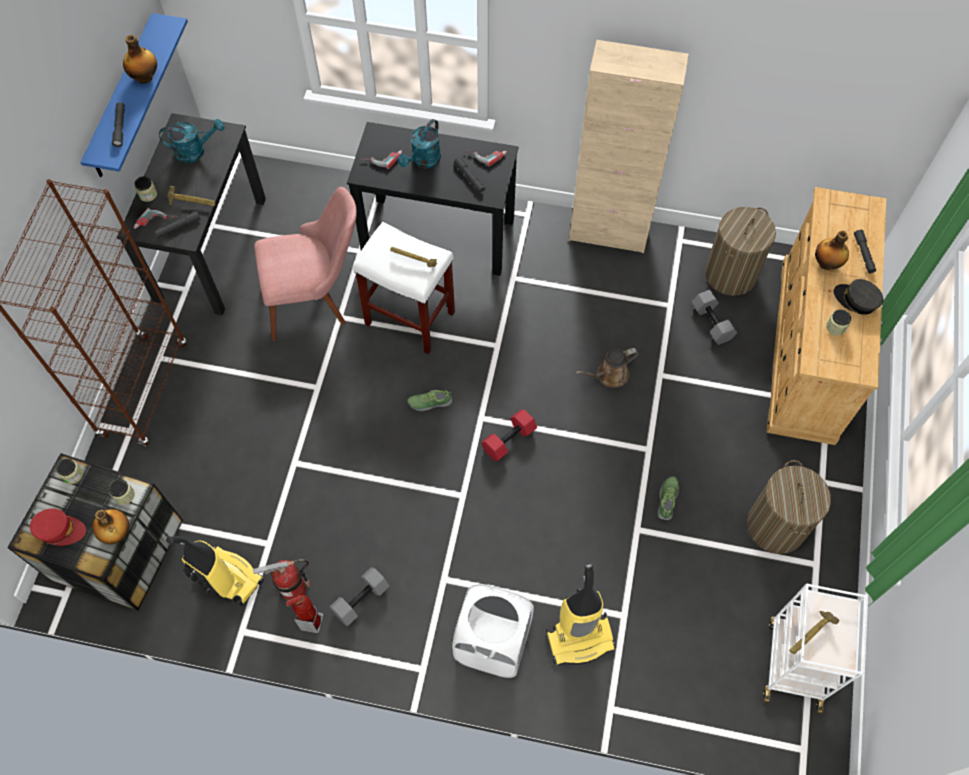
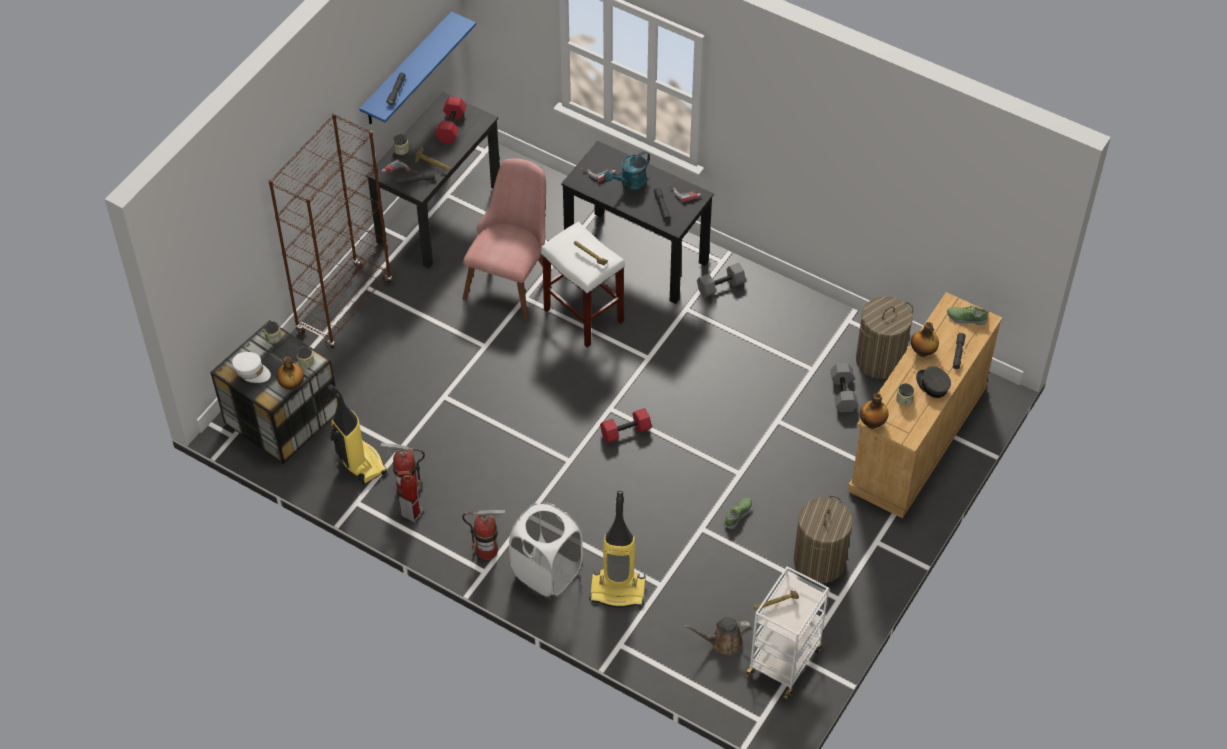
camera: 20 degrees right, 10 degrees down
red cap [30,509,86,546] -> white cap [232,352,271,383]
bottle [123,35,157,84] -> bottle moved to [860,393,889,429]
turquoise watering can [159,119,225,163] -> red dumbbell [435,97,466,144]
pink chair [254,187,357,341] -> pink chair turned 75 degrees counterclockwise [462,159,546,320]
grey dumbbell [329,567,390,626] -> grey dumbbell moved to [697,263,746,298]
shoe [407,390,452,411] -> shoe moved to [947,305,989,325]
beige cabinet [569,40,689,253] -> none
brown watering can [576,348,638,387] -> brown watering can moved to [684,617,752,655]
none -> fire extinguisher [462,510,505,560]

